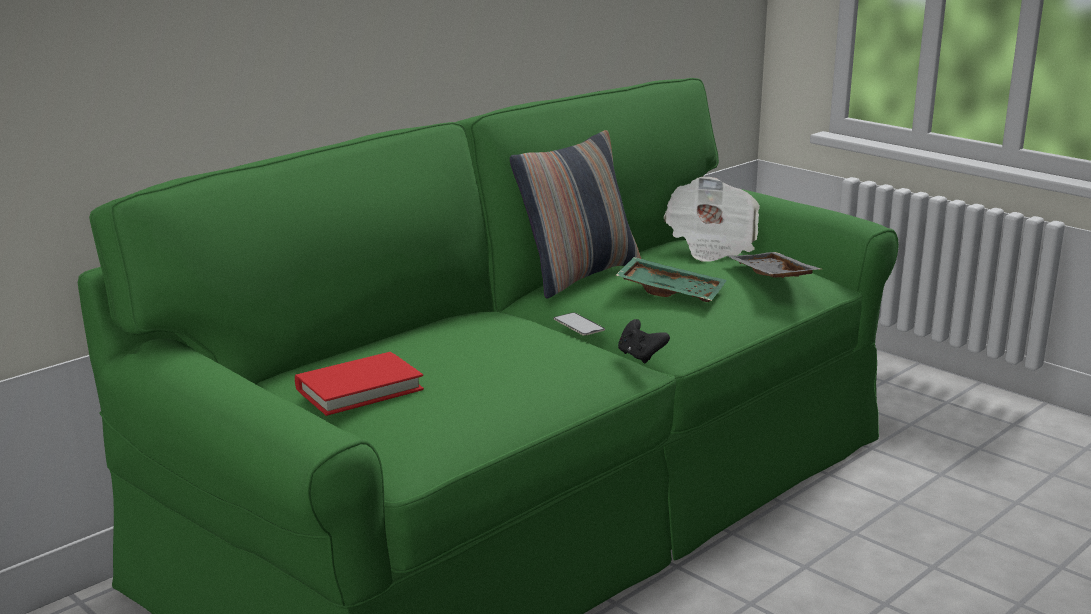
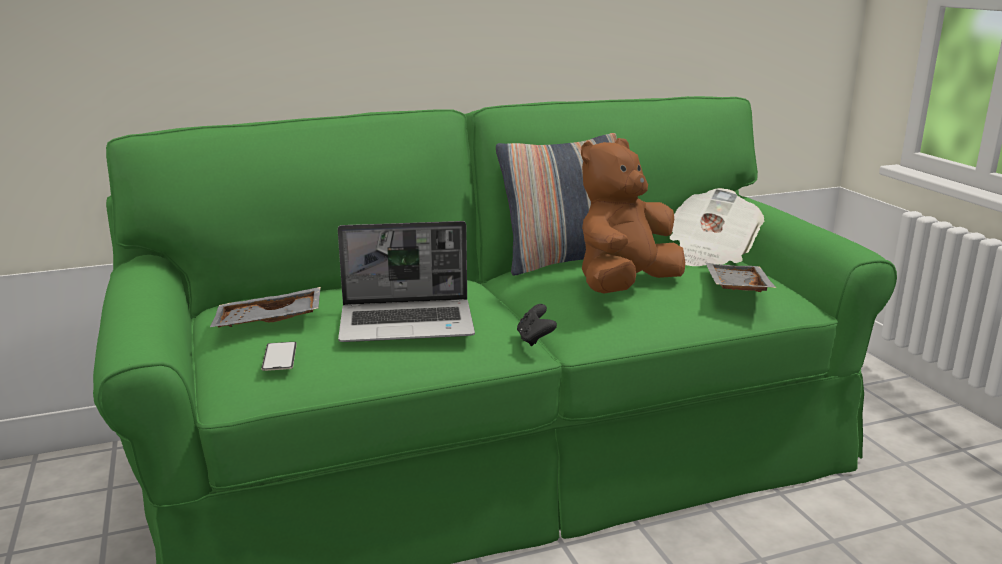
camera: 25 degrees right, 0 degrees up
red book [295,352,424,416] -> grey tray [210,287,321,327]
phone [554,313,605,336] -> phone moved to [261,342,297,371]
green tray [616,257,727,302] -> brown plush toy [581,138,685,293]
none -> laptop [338,221,475,342]

